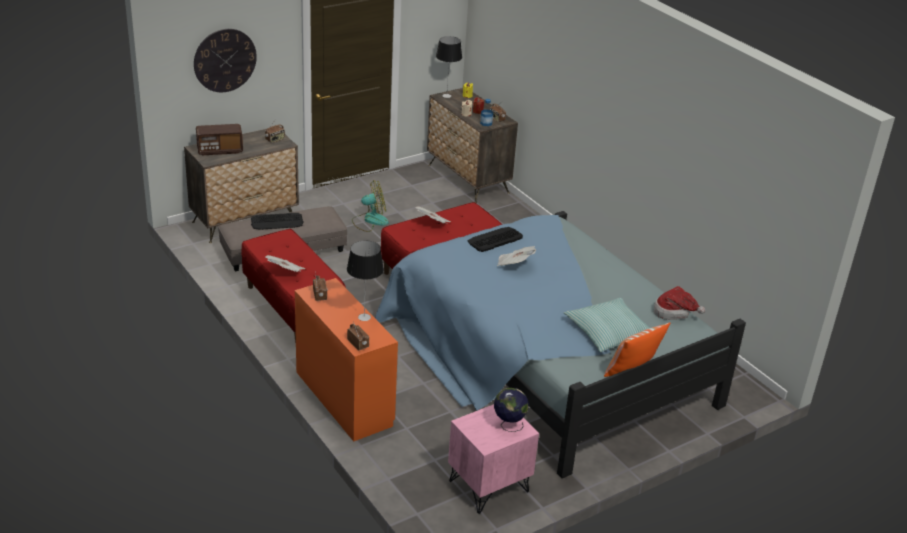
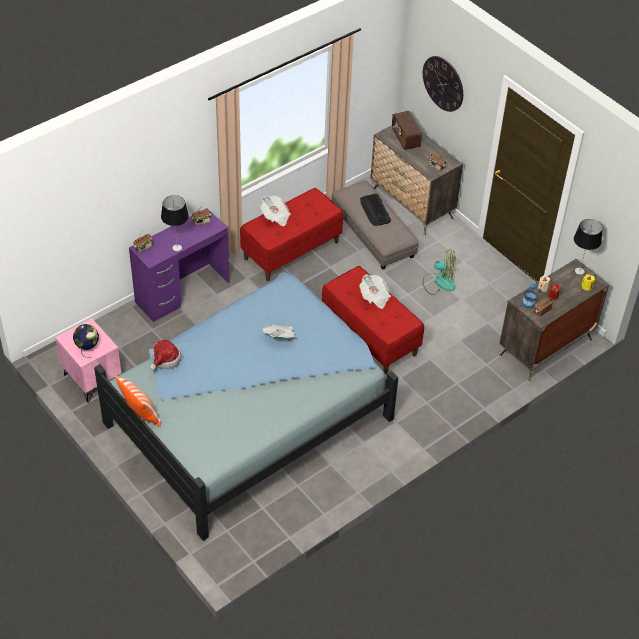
camera: 85 degrees right, 15 degrees up
orange desk [295,278,398,441] -> purple desk [129,208,230,322]
fan [352,181,389,232] -> fan turned 60 degrees counterclockwise [423,249,456,295]
keyboard [468,227,523,252] -> none
pillow [564,298,650,352] -> none
hat [654,286,705,320] -> hat moved to [150,340,182,370]

